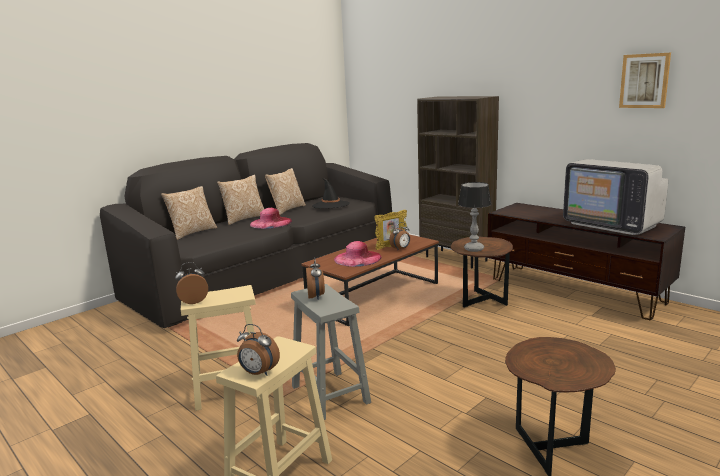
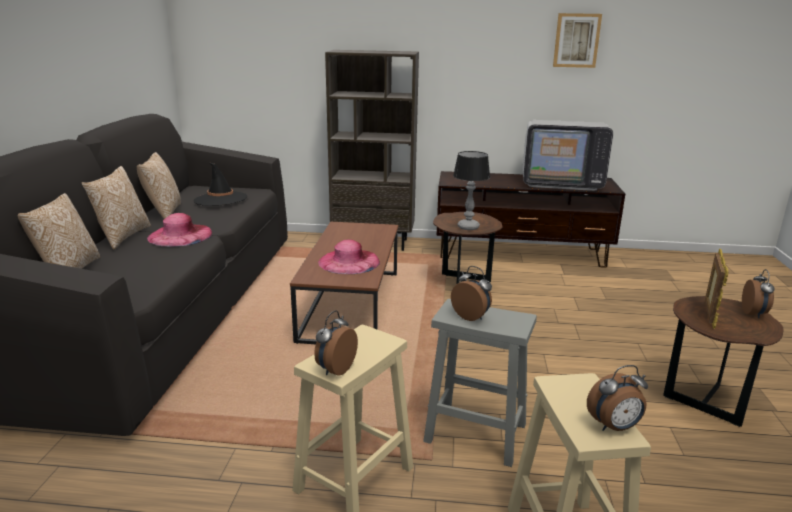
camera: 40 degrees left, 5 degrees up
picture frame [374,210,407,250] -> picture frame moved to [705,248,729,329]
alarm clock [389,222,410,251] -> alarm clock moved to [742,269,774,318]

